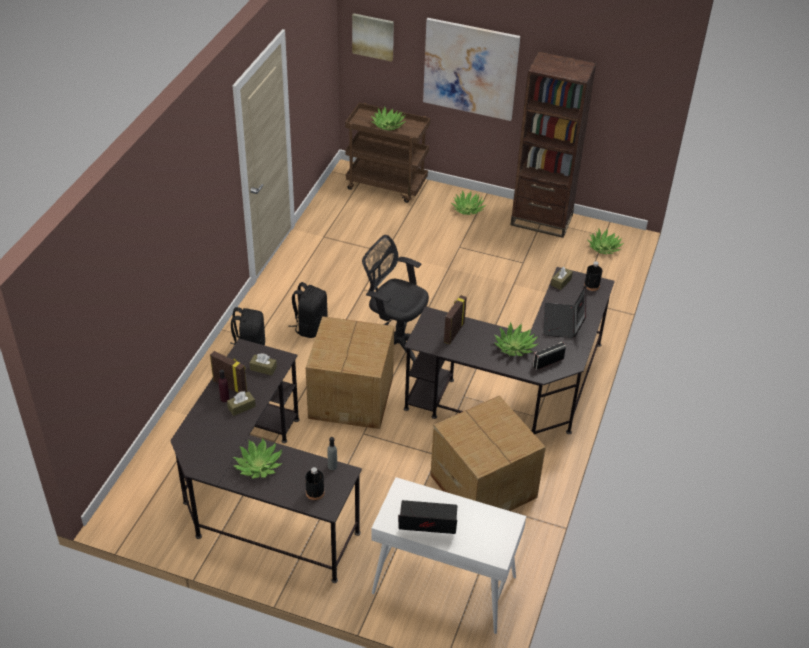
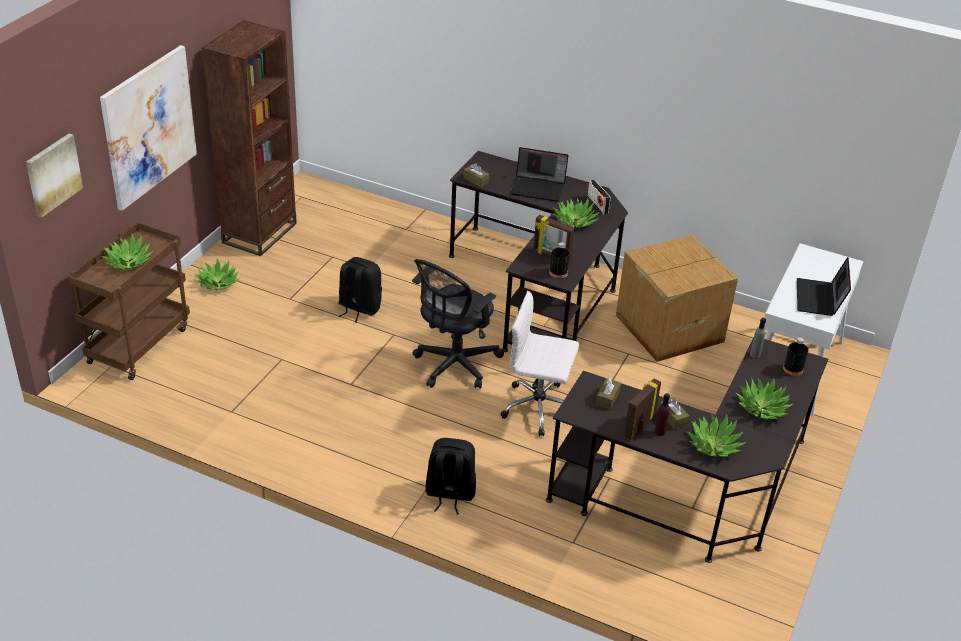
camera: 85 degrees left, 5 degrees down
black backpack [288,282,328,338] -> black backpack moved to [338,257,382,323]
cardboard box [306,316,394,429] -> white office chair [500,291,579,436]
black bottle [584,261,602,291] -> black bottle moved to [549,242,570,279]
potted plant [588,229,624,254] -> potted plant moved to [686,415,746,457]

